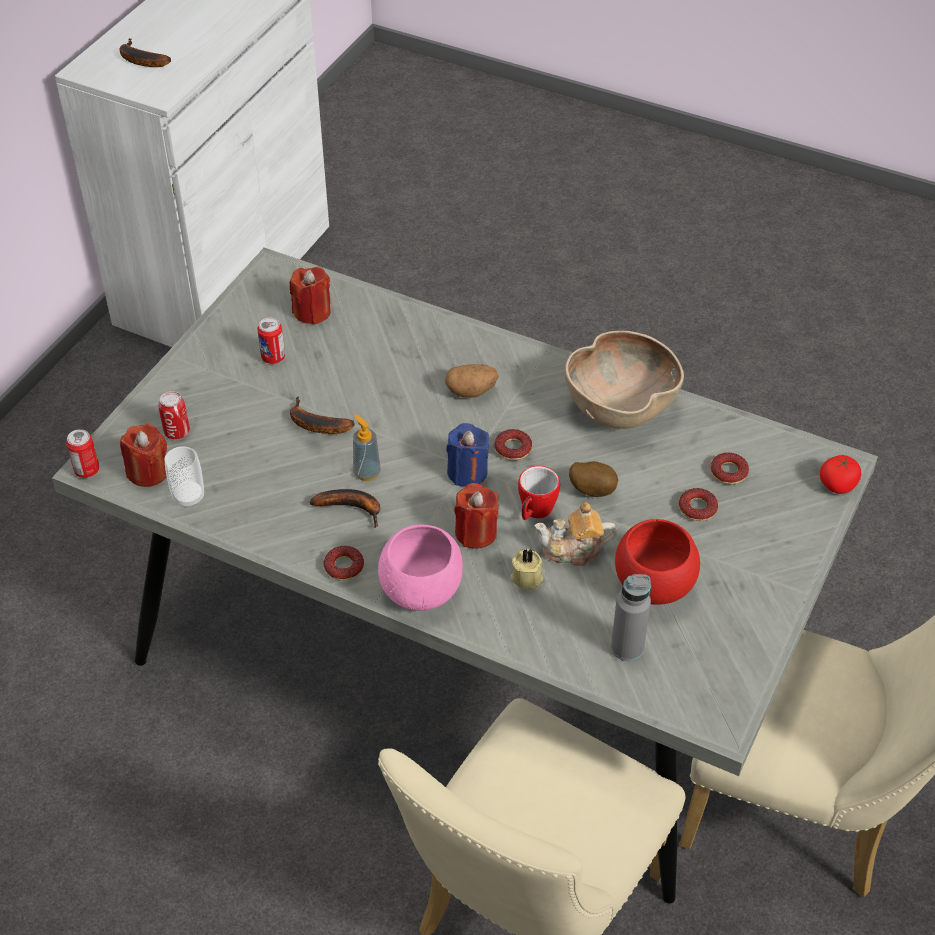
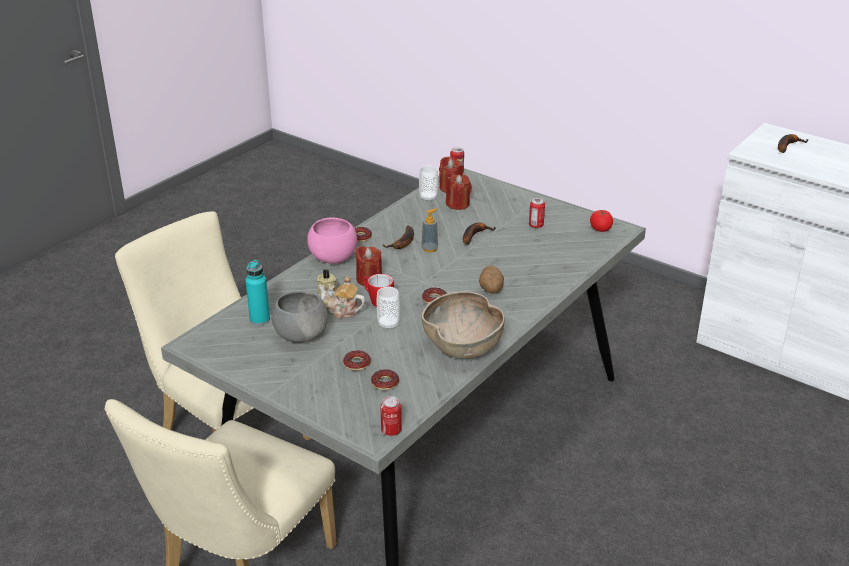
camera: 100 degrees right, 15 degrees down
can [158,391,190,439] -> can moved to [381,396,402,436]
red candle [289,267,331,325] -> red candle moved to [446,174,472,210]
blue candle [446,423,489,487] -> none
teapot [535,502,617,566] -> teapot turned 75 degrees counterclockwise [318,276,365,319]
potato [569,461,618,497] -> cup [377,287,400,330]
grey bottle [611,574,651,661] -> turquoise bottle [245,260,270,325]
red bowl [615,519,700,605] -> grey bowl [271,291,328,343]
tomato [820,455,862,494] -> tomato moved to [590,210,613,232]

